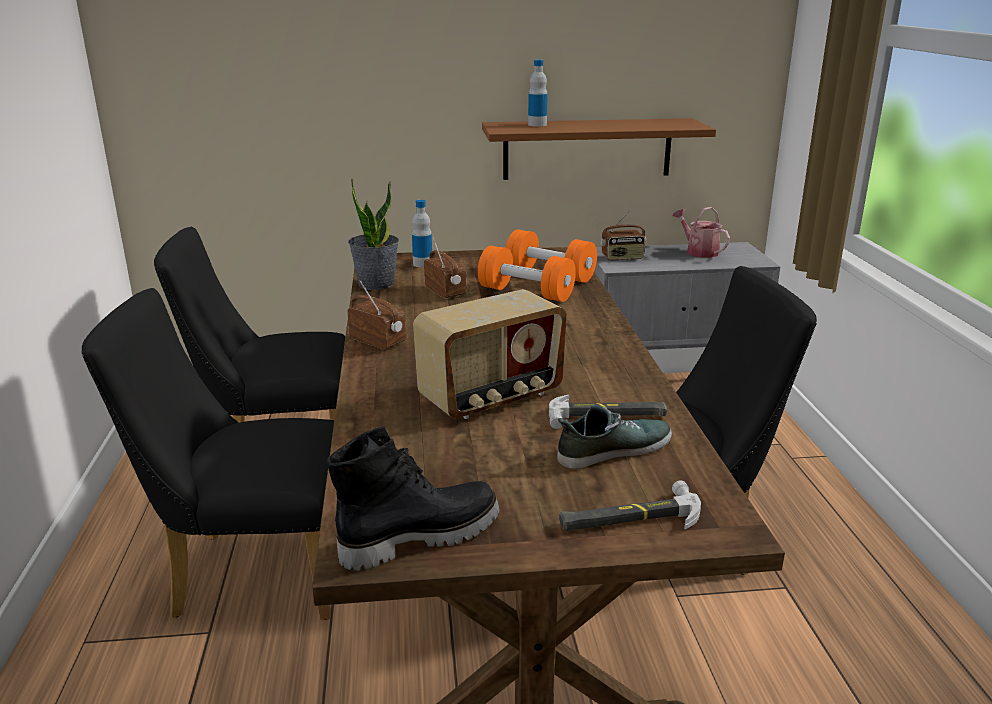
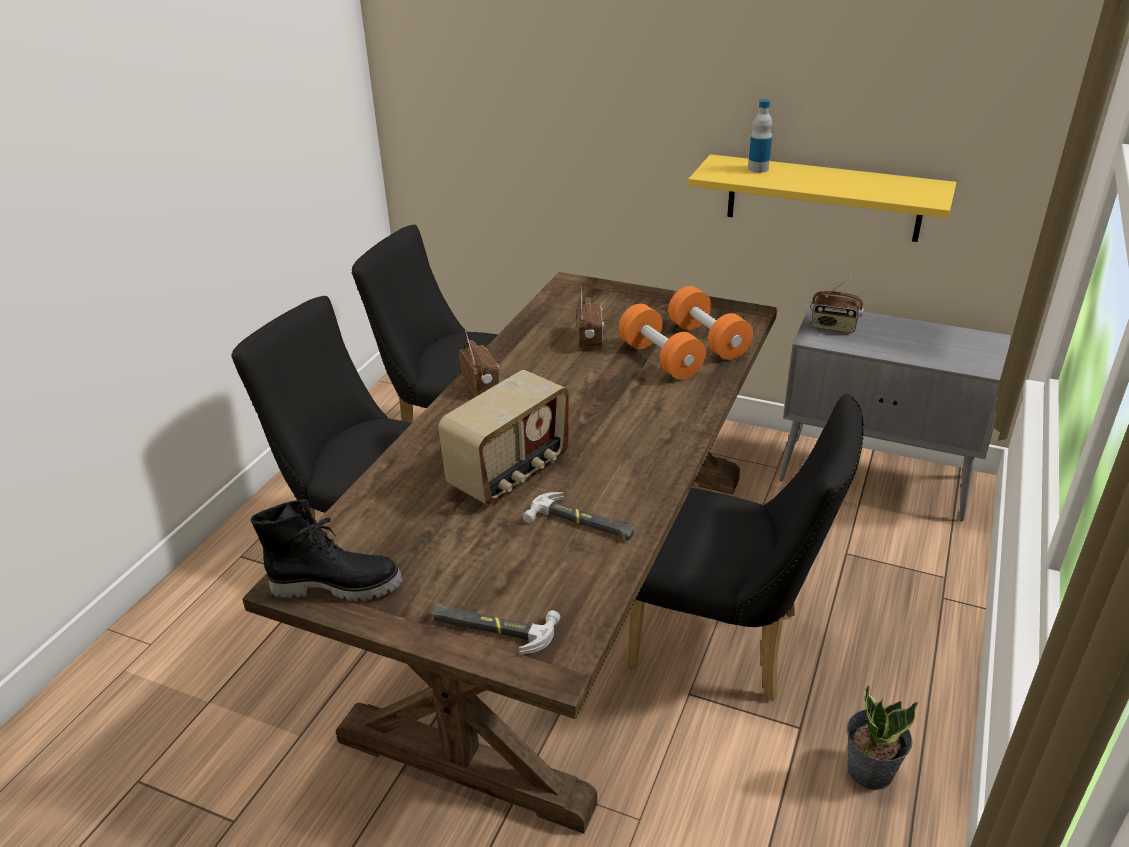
camera: 30 degrees right, 10 degrees up
potted plant [348,179,399,290] -> potted plant moved to [846,686,918,790]
bottle [412,200,432,268] -> none
radio [413,289,567,419] -> radio turned 45 degrees counterclockwise [438,370,569,505]
brown shelf [482,118,716,180] -> yellow shelf [688,154,956,242]
shoe [557,405,672,469] -> none
watering can [672,207,730,258] -> none

